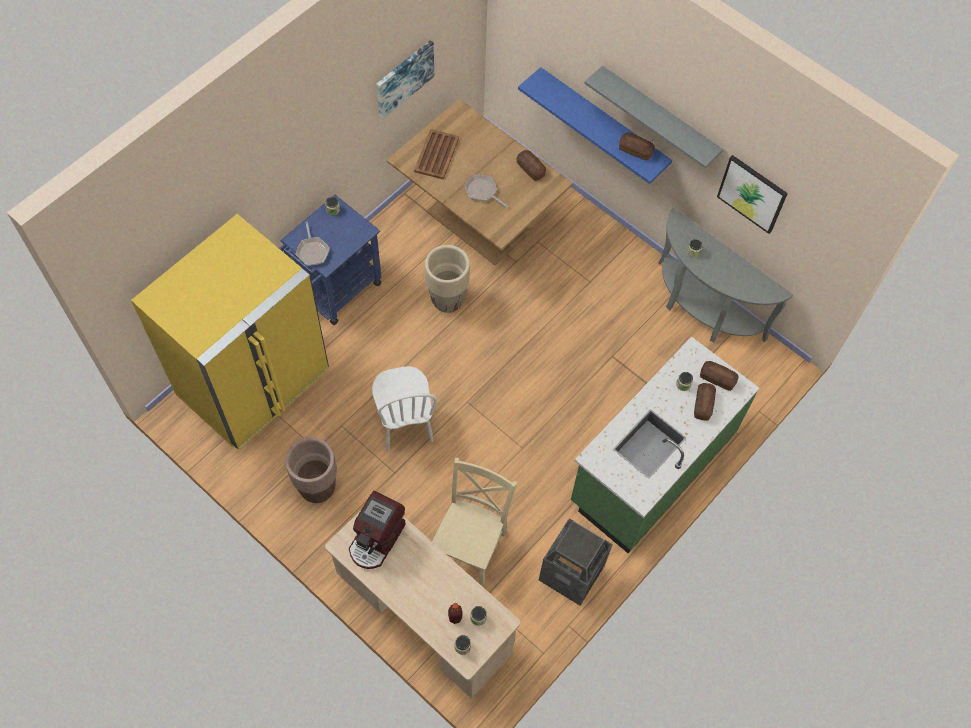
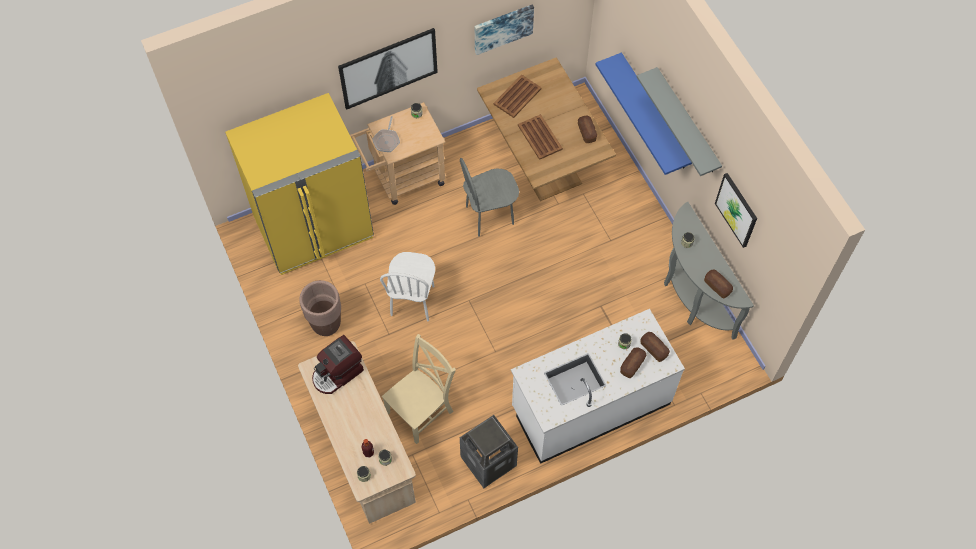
camera: 25 degrees right, 0 degrees up
blue cart [279,195,382,325] -> beige cart [350,102,446,205]
beige planter [425,245,470,313] -> grey chair [460,158,519,237]
frying pan [464,174,508,207] -> brown tray [518,114,563,160]
green counter [571,336,759,553] -> white counter [511,309,685,464]
bread [619,133,655,160] -> bread moved to [704,269,733,298]
none -> picture [338,28,438,110]

